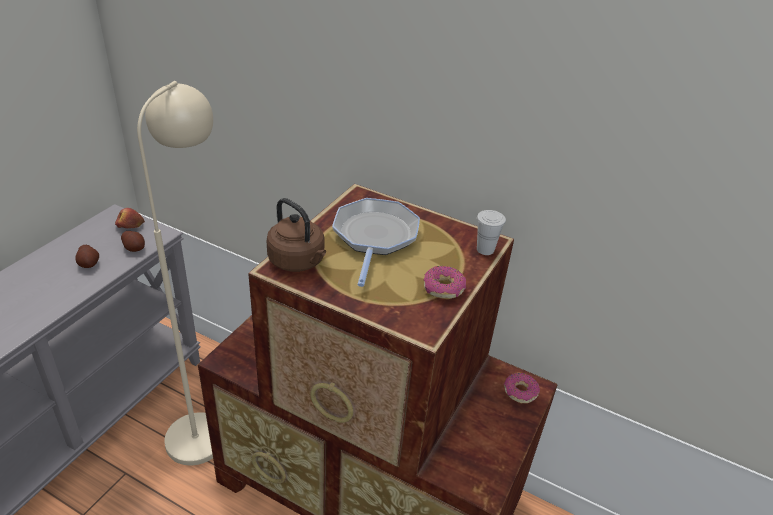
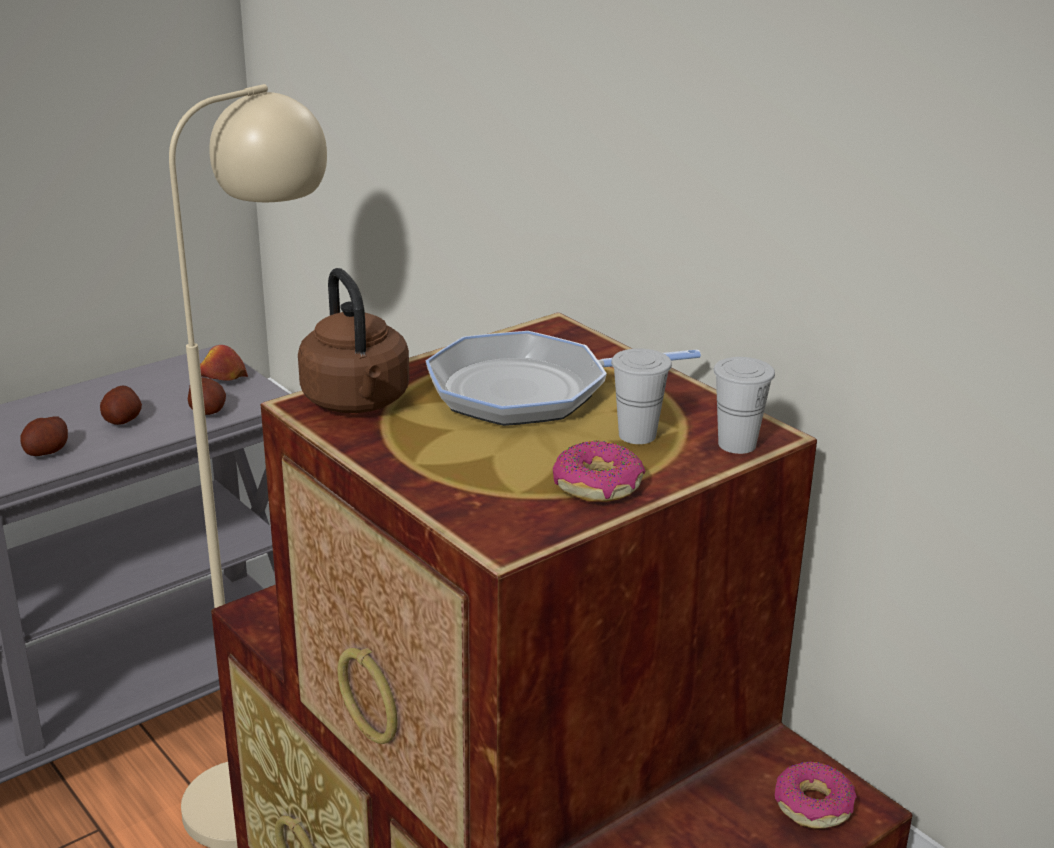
camera: 25 degrees right, 10 degrees down
frying pan [332,198,420,287] -> frying pan turned 135 degrees counterclockwise [426,331,701,426]
none -> potato [20,416,68,456]
none -> white cup [611,348,672,444]

